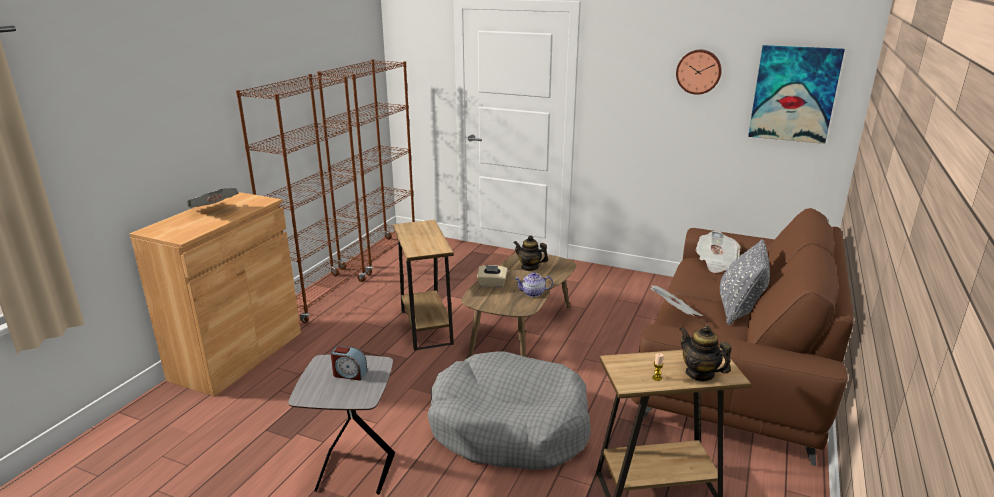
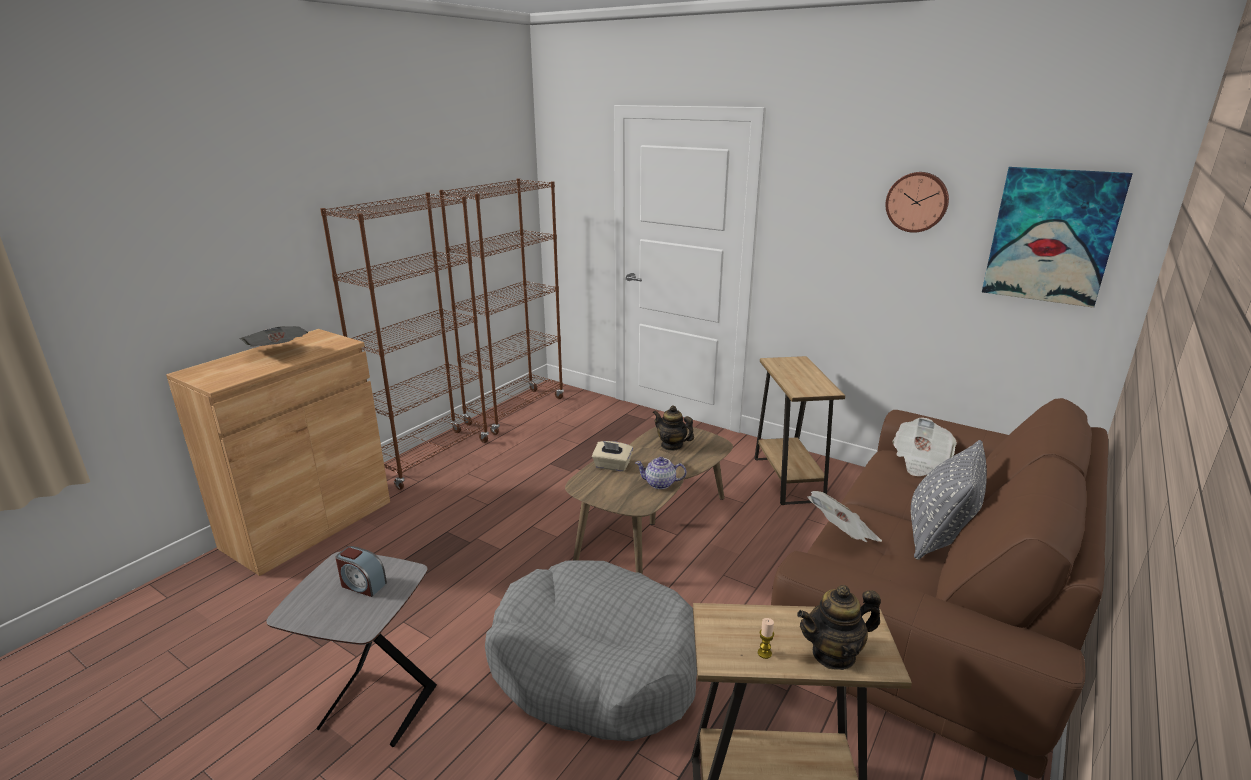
camera: 10 degrees right, 0 degrees up
brown side table [393,220,454,351] -> brown side table moved to [754,356,845,505]
teapot [680,325,731,381] -> teapot turned 75 degrees counterclockwise [797,585,881,670]

